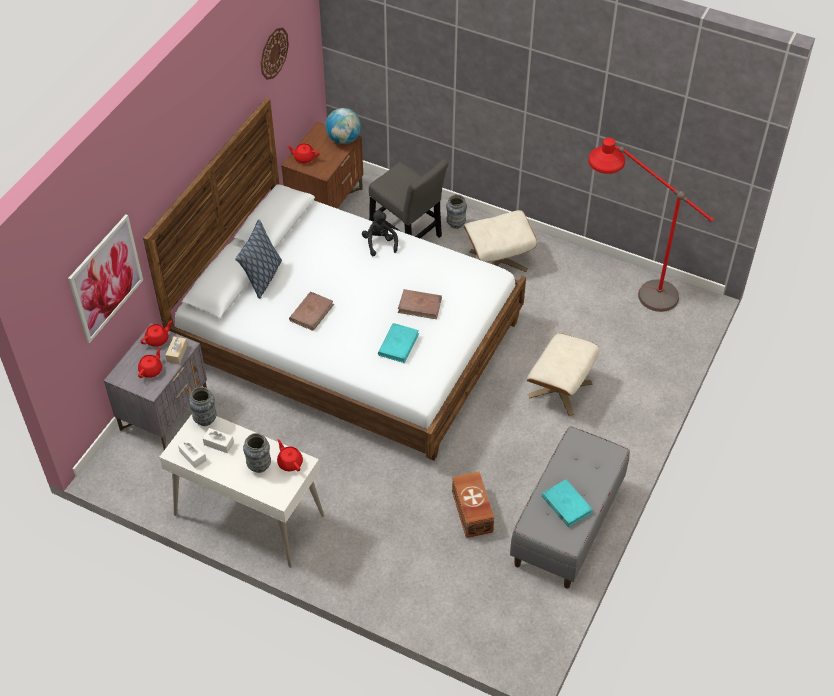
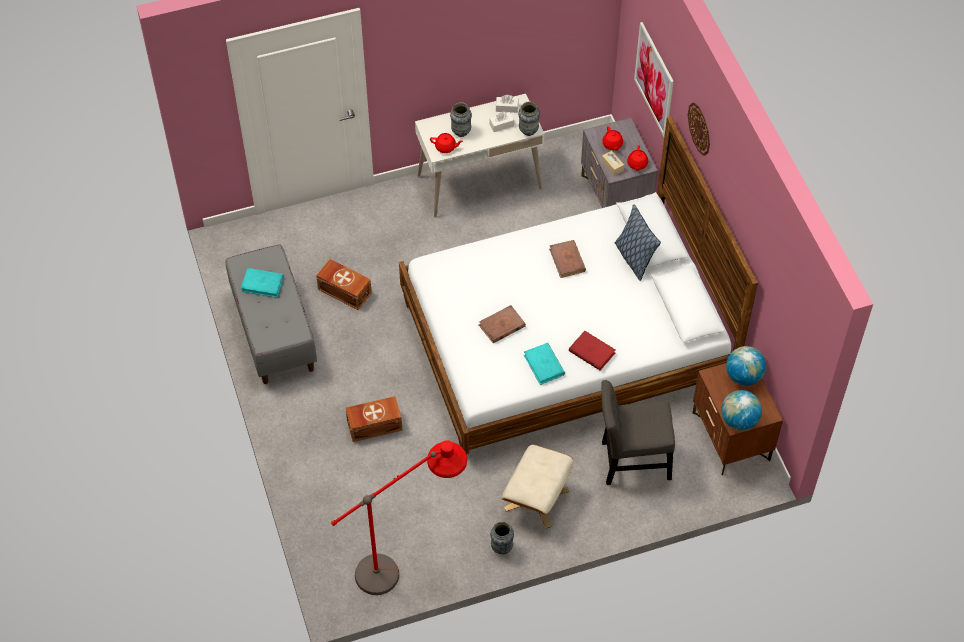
camera: 135 degrees right, 5 degrees up
wall clock [261,28,289,80] -> wall clock moved to [688,102,710,156]
red teapot [287,144,319,163] -> globe [726,346,766,386]
black plush toy [362,210,398,256] -> red book [569,331,615,370]
turquoise book [378,323,420,363] -> turquoise book moved to [524,343,565,385]
vase [446,194,467,229] -> vase moved to [490,522,514,554]
beige ottoman [527,333,599,416] -> brown storage box [346,396,402,442]

